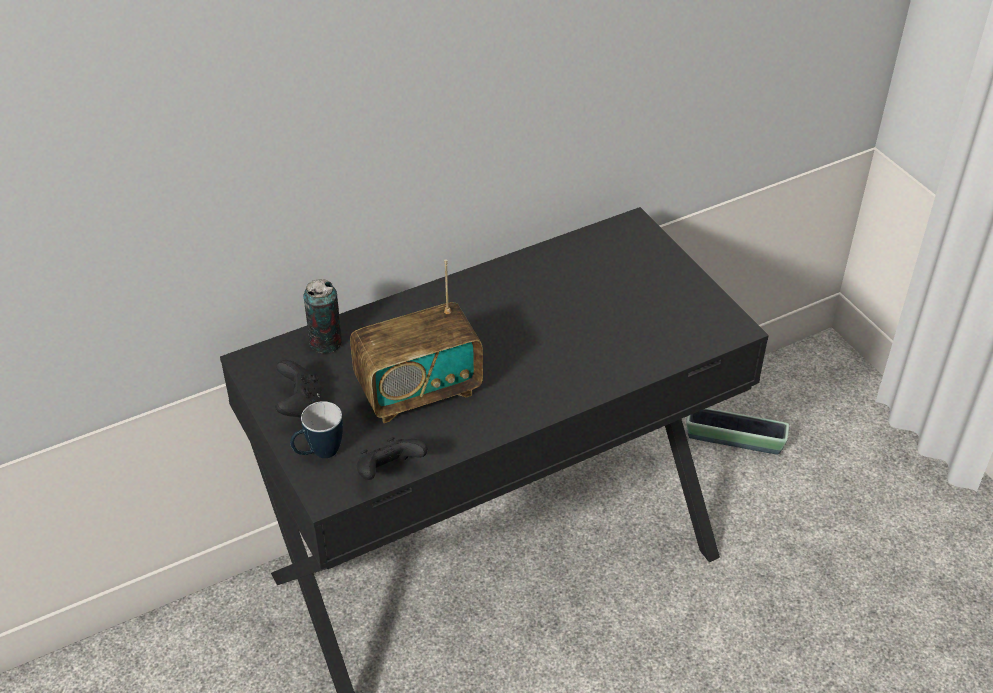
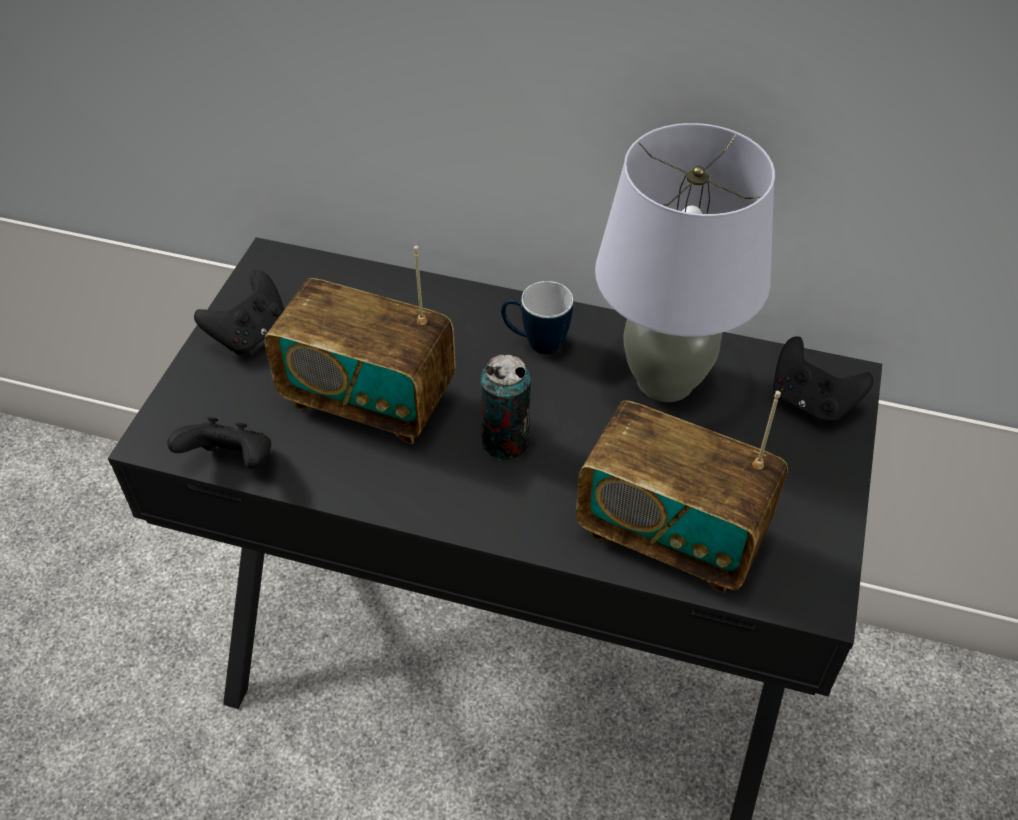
camera: 45 degrees right, 5 degrees up
mug [290,401,343,458] -> mug moved to [501,281,573,354]
can [303,279,342,353] -> can moved to [480,354,531,460]
planter [686,408,789,455] -> none
none -> radio [576,391,788,593]
none -> grey table lamp [595,123,775,402]
none -> black game controller [773,337,873,424]

